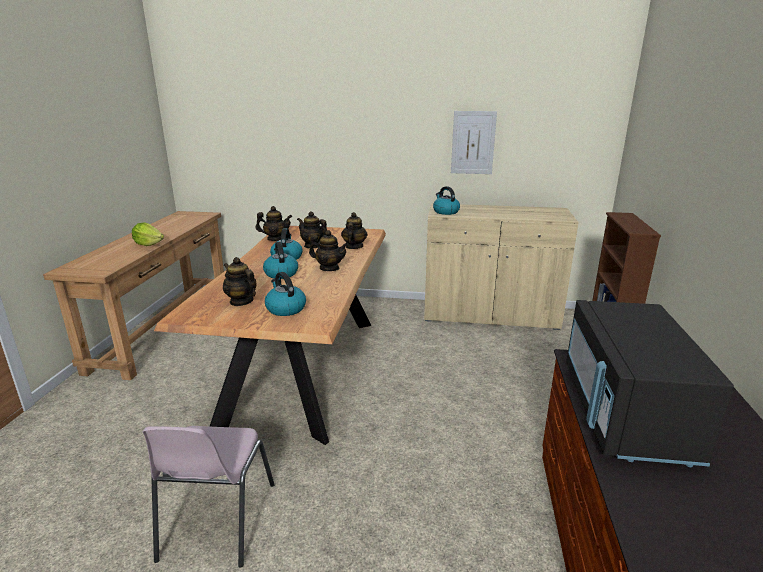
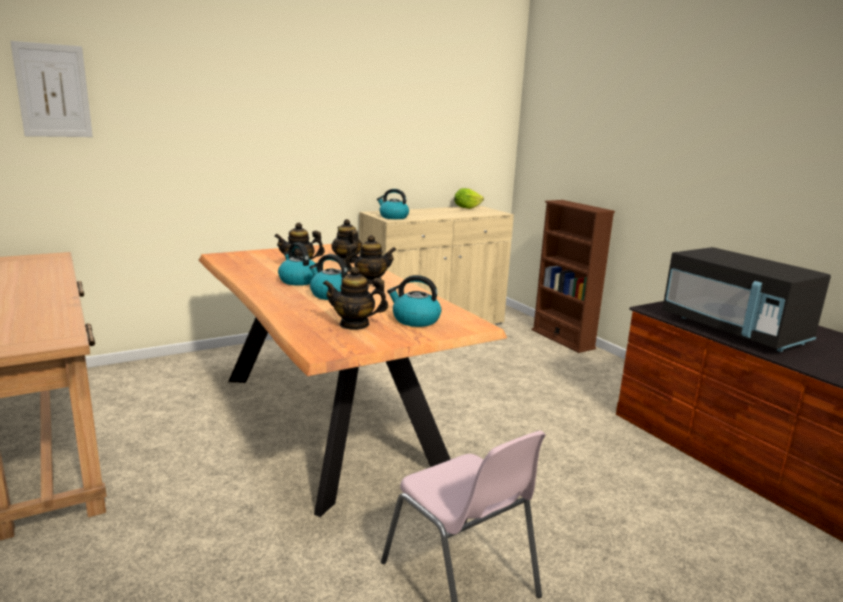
camera: 40 degrees left, 5 degrees down
lettuce [132,222,164,246] -> lettuce moved to [454,188,484,209]
teapot [256,206,292,241] -> none
picture [451,111,497,174] -> picture moved to [10,41,93,137]

